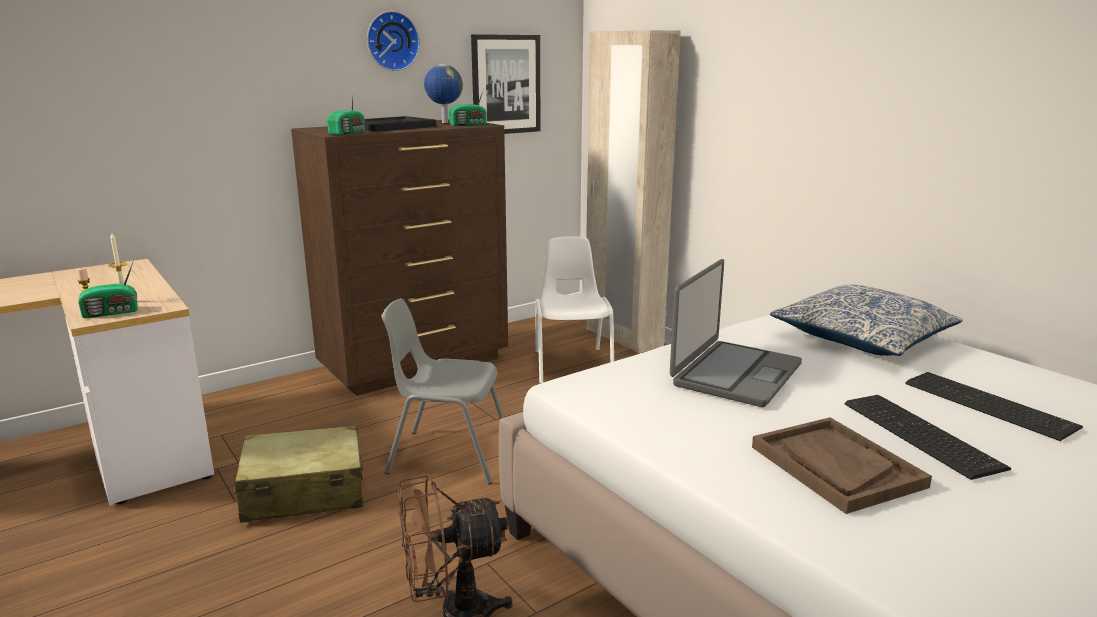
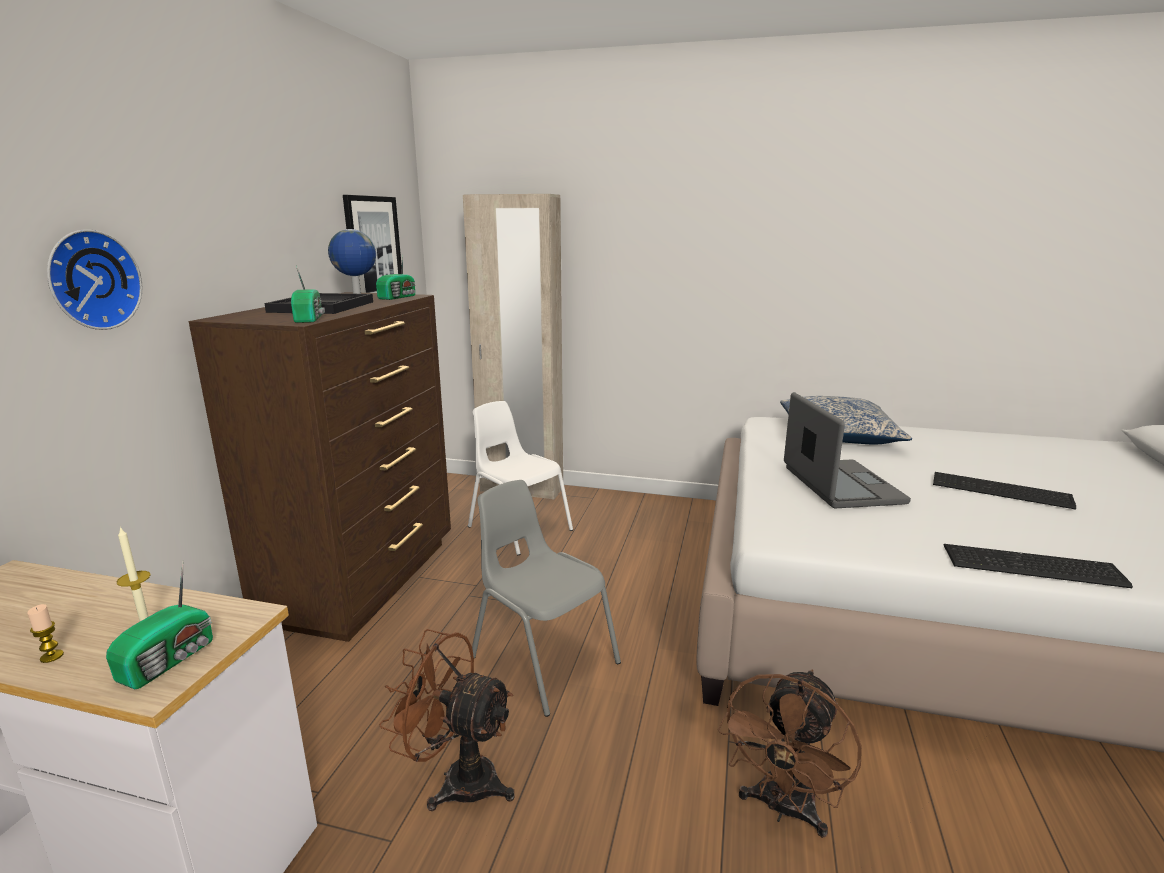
camera: 40 degrees left, 0 degrees up
beige suitcase [234,425,363,523] -> brown fan [379,629,515,811]
wall clock [367,11,420,71] -> wall clock moved to [47,229,143,330]
grey chair [381,298,504,484] -> grey chair turned 75 degrees clockwise [470,480,621,717]
brown tray [752,417,932,514] -> none
keyboard [906,372,1083,441] -> keyboard moved to [944,544,1133,588]

